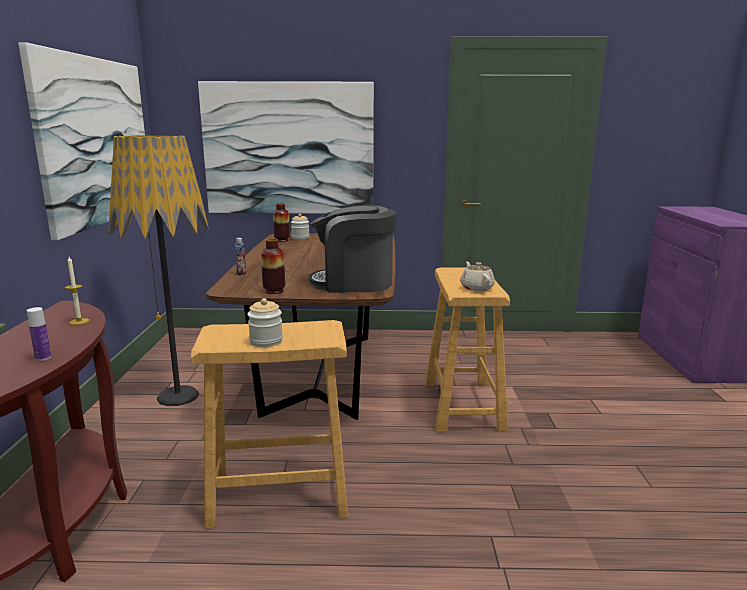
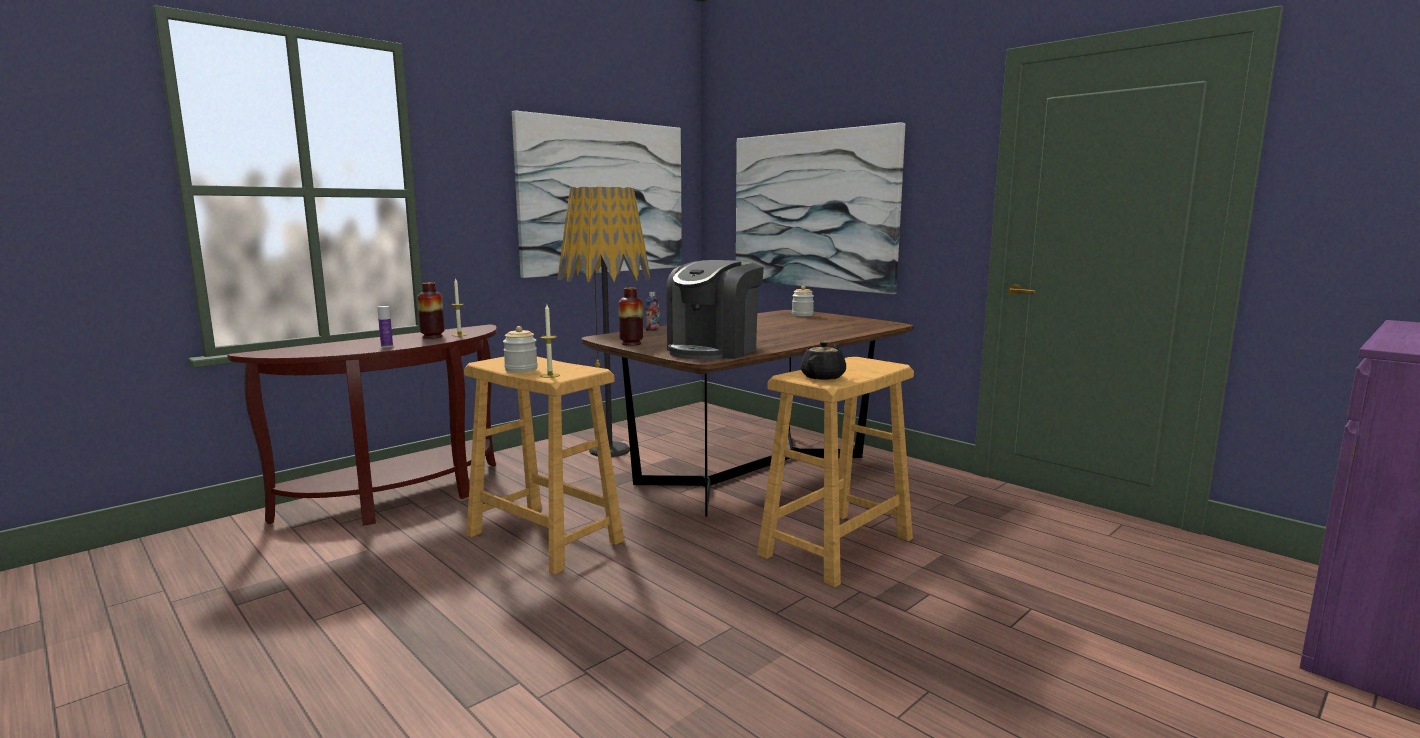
camera: 45 degrees right, 5 degrees down
vase [273,203,290,242] -> vase moved to [417,282,444,339]
coffee machine [309,206,396,293] -> coffee machine turned 105 degrees counterclockwise [666,260,764,360]
beige teapot [460,262,495,291] -> black teapot [800,342,846,380]
none -> candle [540,305,560,378]

